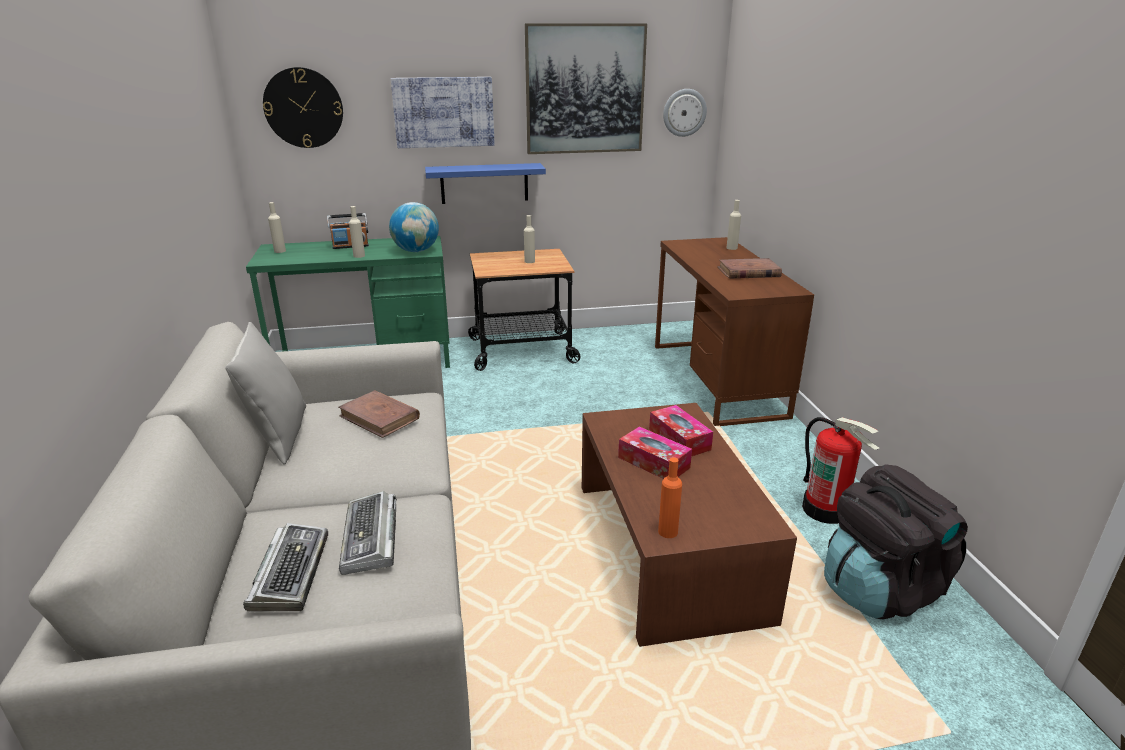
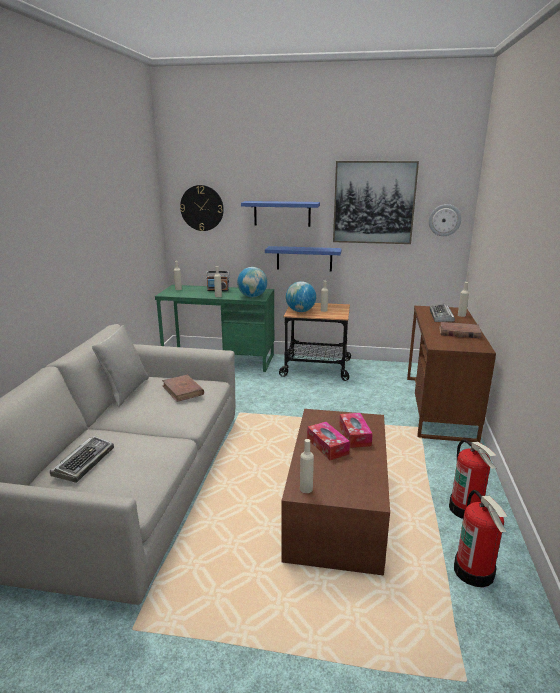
camera: 20 degrees right, 5 degrees down
keyboard [339,491,397,575] -> keyboard moved to [430,304,455,322]
picture [391,77,495,148] -> blue shelf [241,201,320,227]
orange bottle [658,457,682,538] -> beige bottle [300,439,314,493]
black backpack [824,464,968,619] -> fire extinguisher [454,490,508,587]
none -> globe [286,281,316,312]

